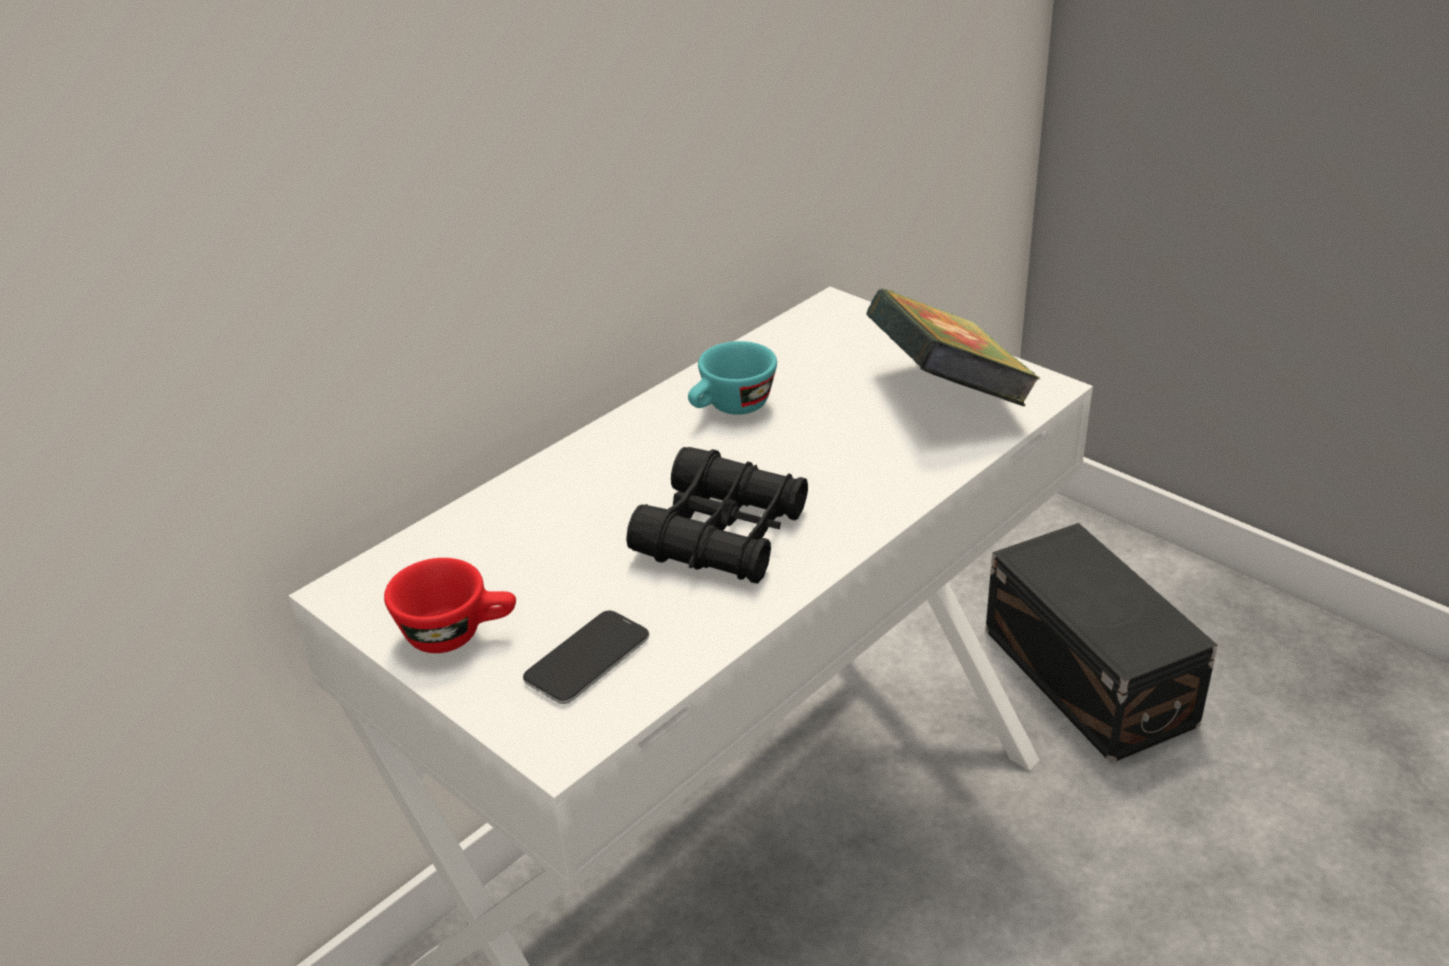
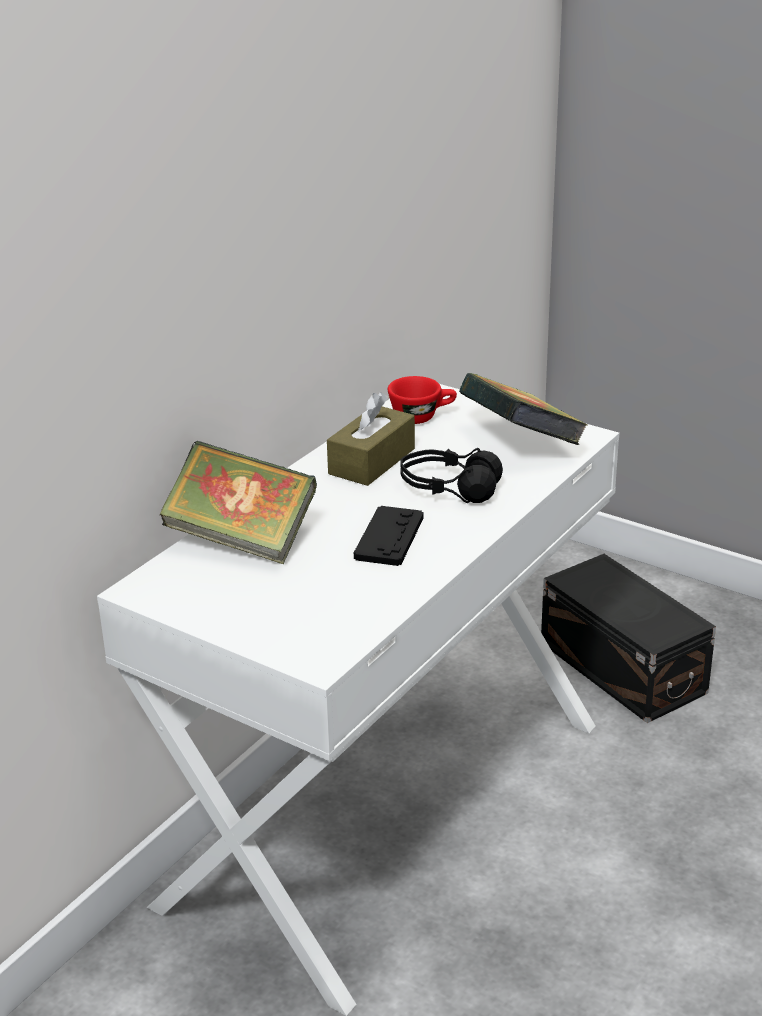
camera: 10 degrees left, 5 degrees down
red cup [384,558,516,653] -> red cup moved to [388,376,457,424]
phone [523,611,649,704] -> none
black binoculars [626,447,808,584] -> black game controller [354,506,424,566]
turquoise cup [688,341,777,415] -> brown tissue box [327,392,415,486]
none -> book [160,441,317,564]
none -> black headphones [400,448,503,503]

